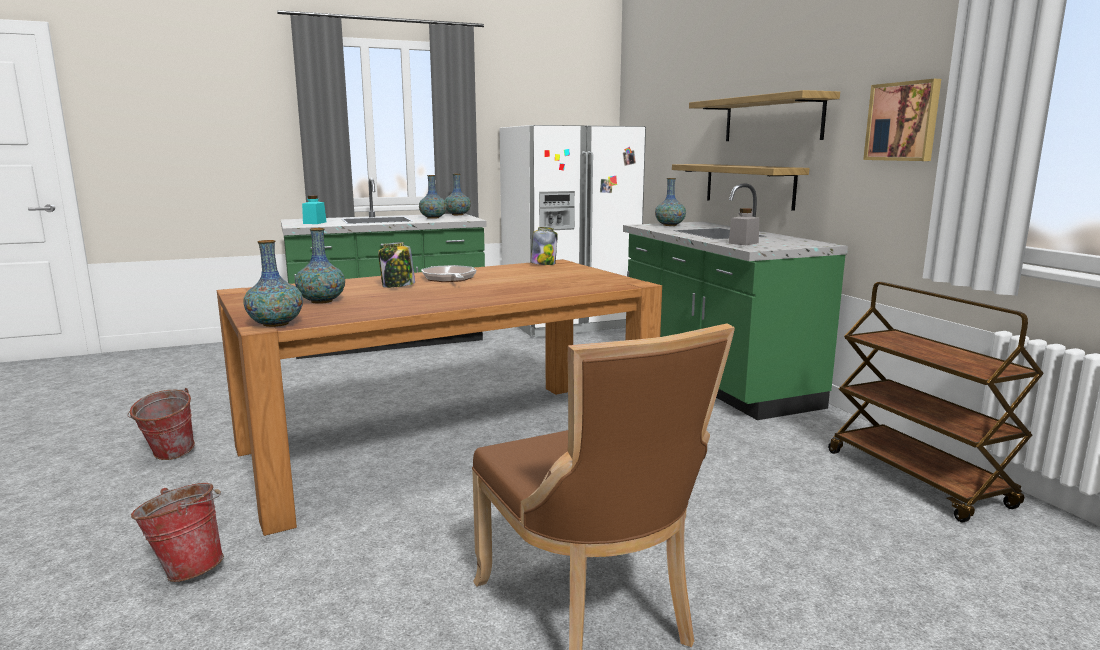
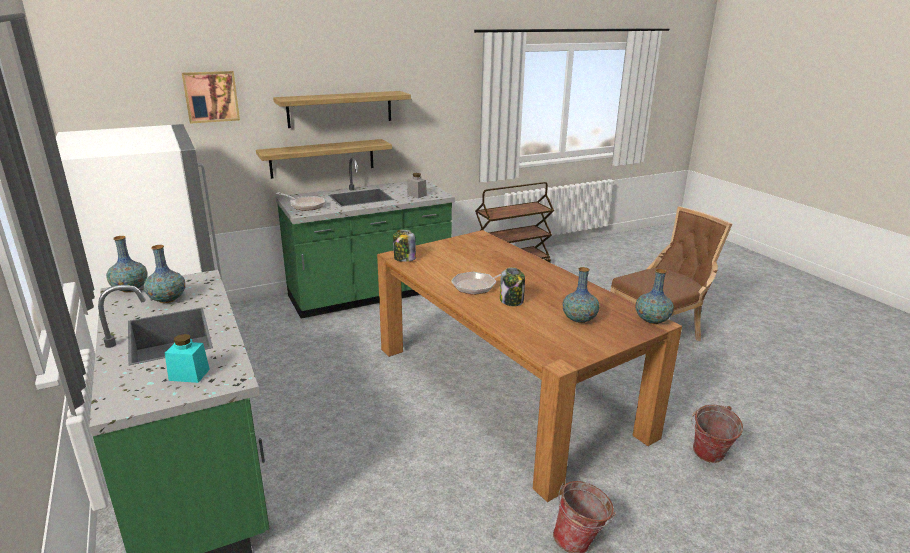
camera: 95 degrees left, 10 degrees up
vase [655,178,686,226] -> frying pan [276,192,325,211]
picture [863,79,941,161] -> picture moved to [182,71,240,124]

